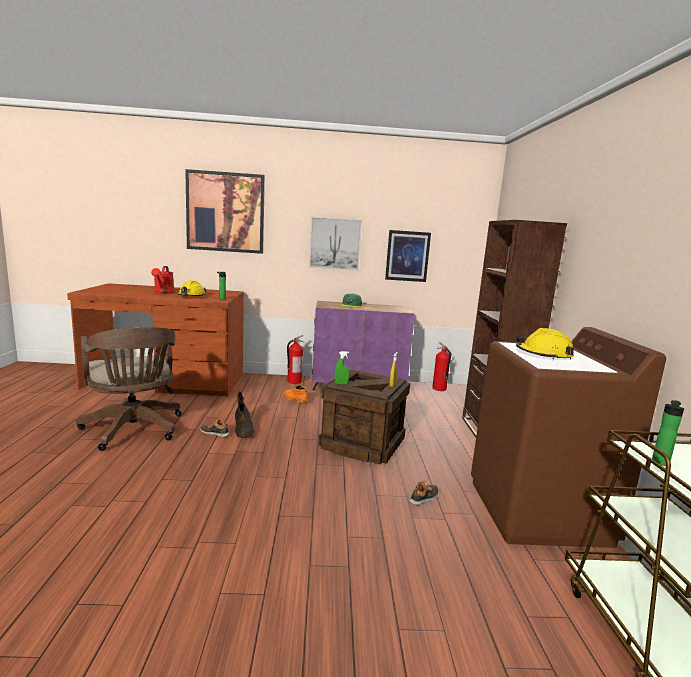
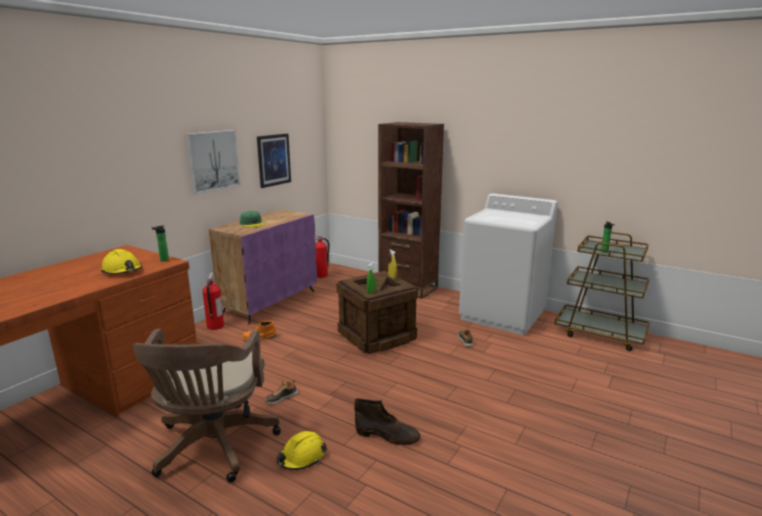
camera: 55 degrees left, 5 degrees up
brown office chair [76,327,182,451] -> brown office chair turned 90 degrees clockwise [132,329,281,482]
red watering can [151,266,175,294] -> none
picture [185,169,265,254] -> none
brown boot [235,392,254,438] -> brown boot moved to [354,398,420,445]
brown washing machine [471,327,666,548] -> white washing machine [459,193,558,335]
yellow hard hat [516,328,574,359] -> yellow hard hat moved to [277,431,327,470]

